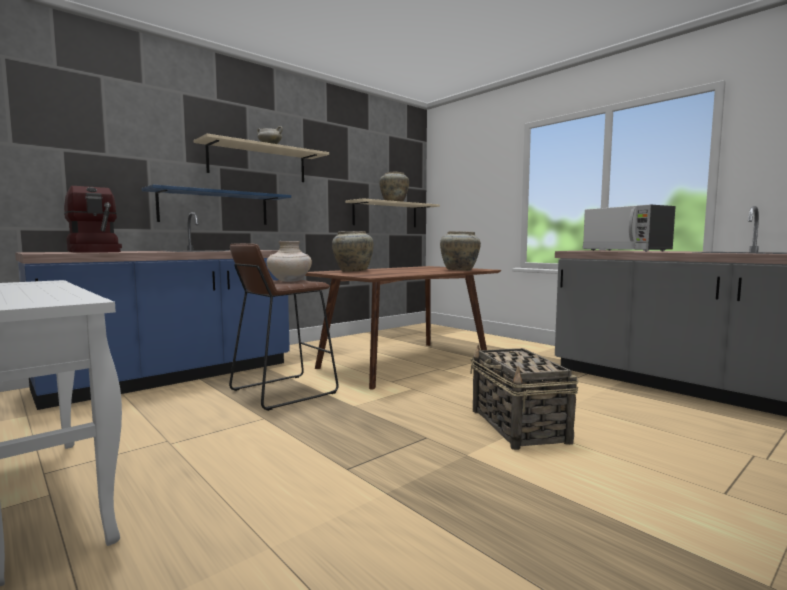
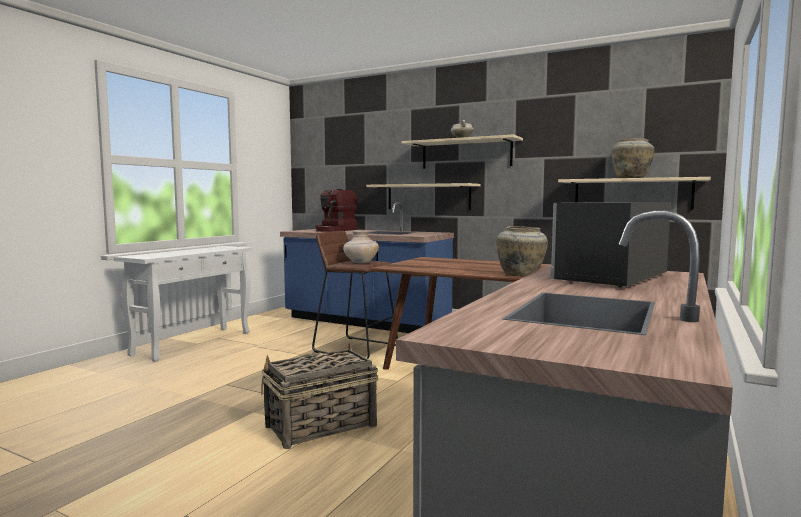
camera: 70 degrees right, 0 degrees up
blue shelf [142,185,291,225] -> beige shelf [366,183,481,210]
beige vase [332,231,373,272] -> none

